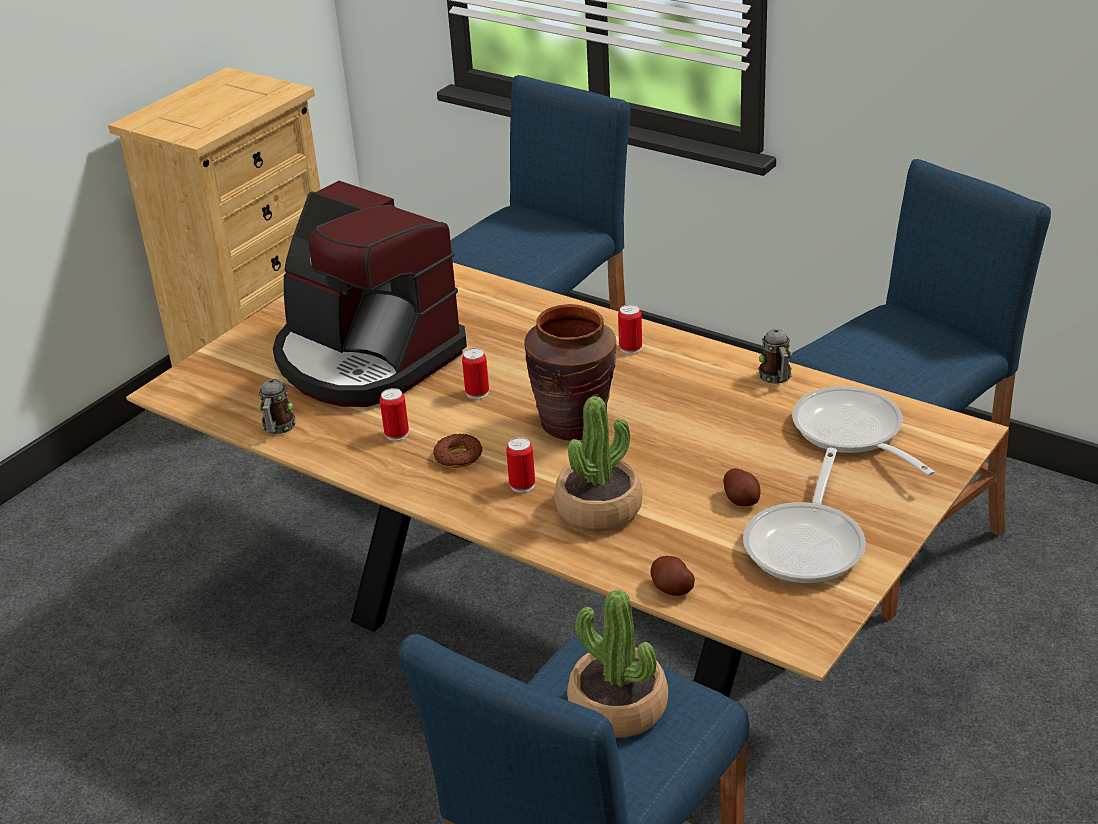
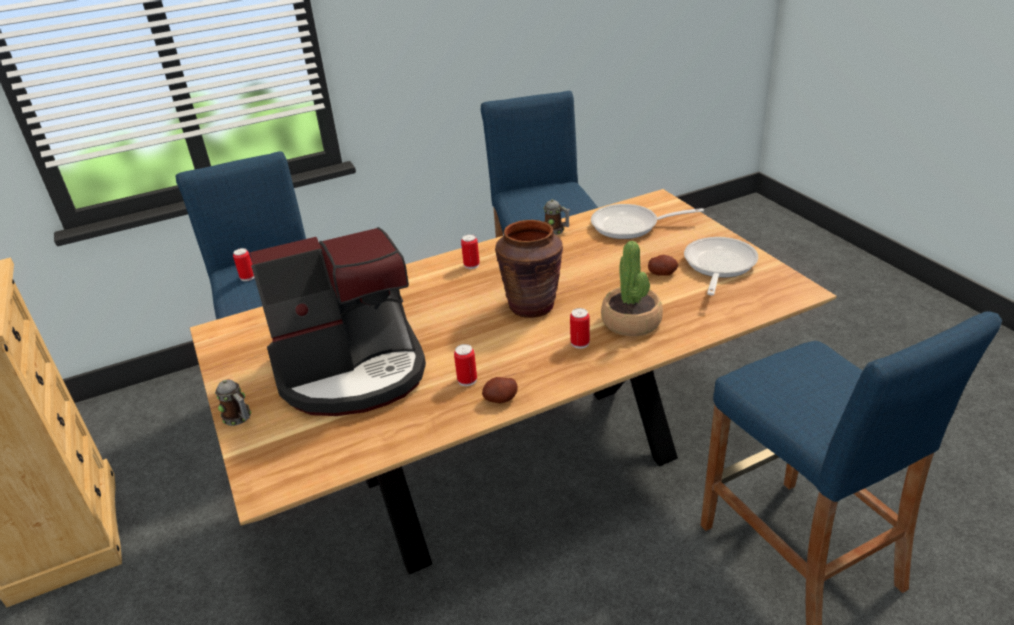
camera: 60 degrees left, 0 degrees up
mug [259,379,296,434] -> mug moved to [215,379,251,426]
donut [433,434,482,468] -> none
can [462,348,489,399] -> can moved to [233,248,255,281]
potted plant [567,590,668,738] -> none
potato [650,556,695,596] -> potato moved to [482,377,518,403]
frying pan [743,448,866,584] -> frying pan turned 120 degrees counterclockwise [684,237,758,295]

